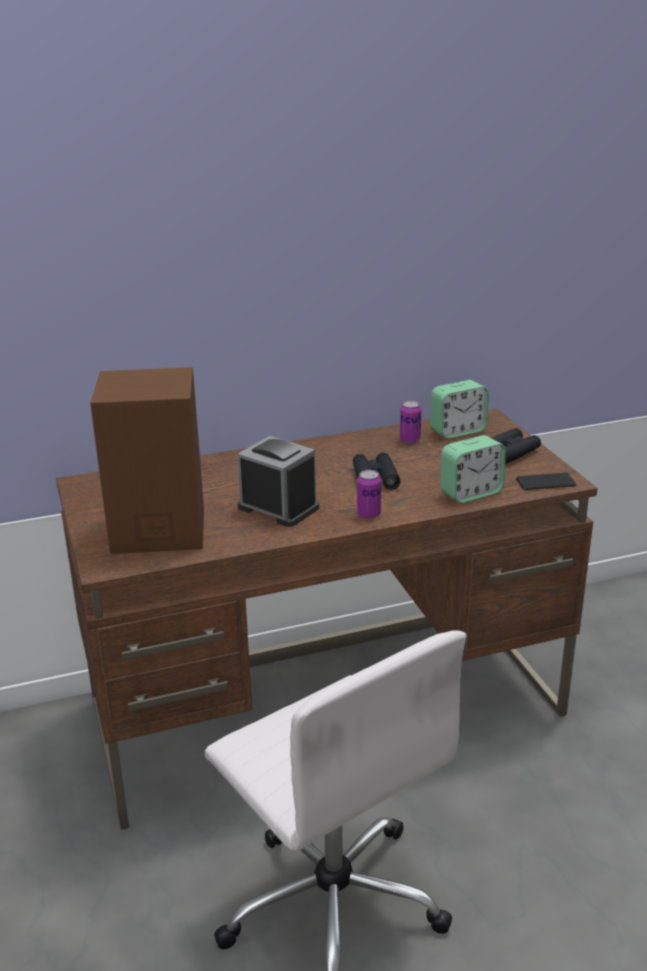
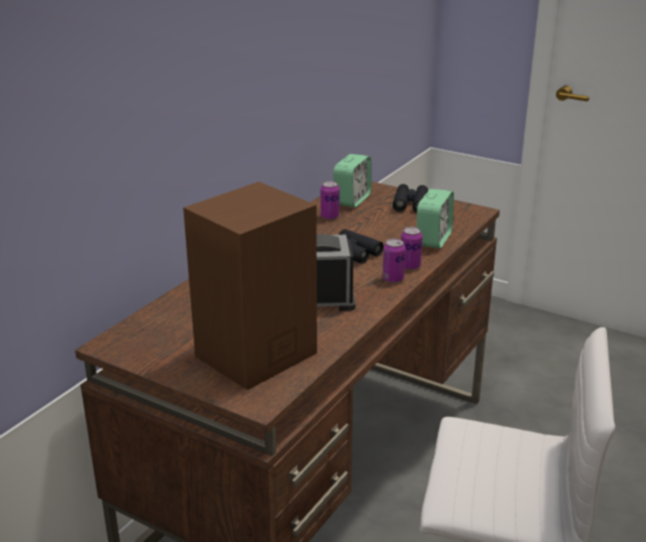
camera: 40 degrees left, 0 degrees up
phone [516,473,576,490] -> none
none -> can [401,227,423,270]

